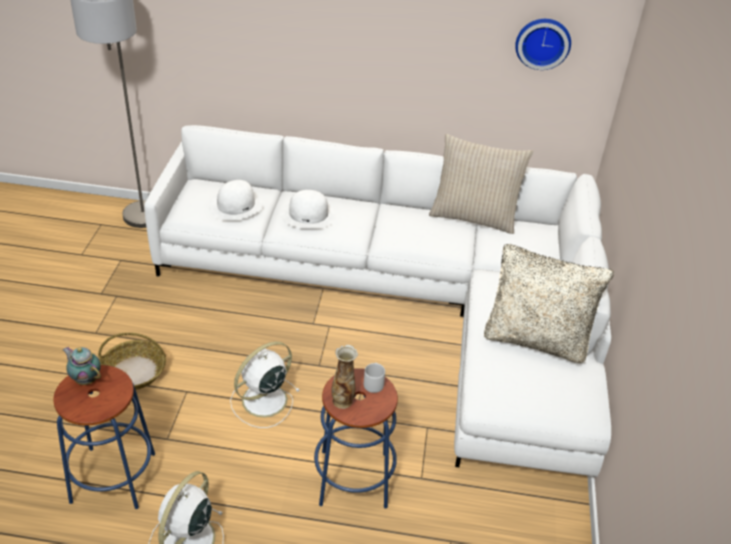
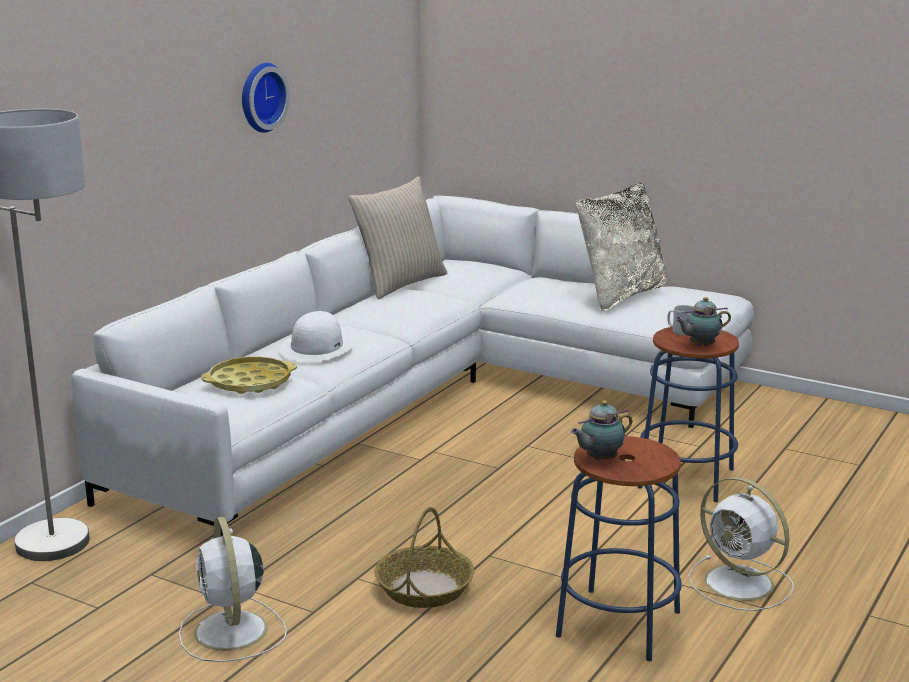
camera: 65 degrees left, 20 degrees down
white hat [209,180,263,221] -> yellow tray [201,356,297,394]
white fan [230,342,300,428] -> white fan moved to [179,517,287,662]
vase [331,345,358,409] -> teapot [675,297,731,347]
wall clock [515,19,571,70] -> wall clock moved to [242,63,290,133]

